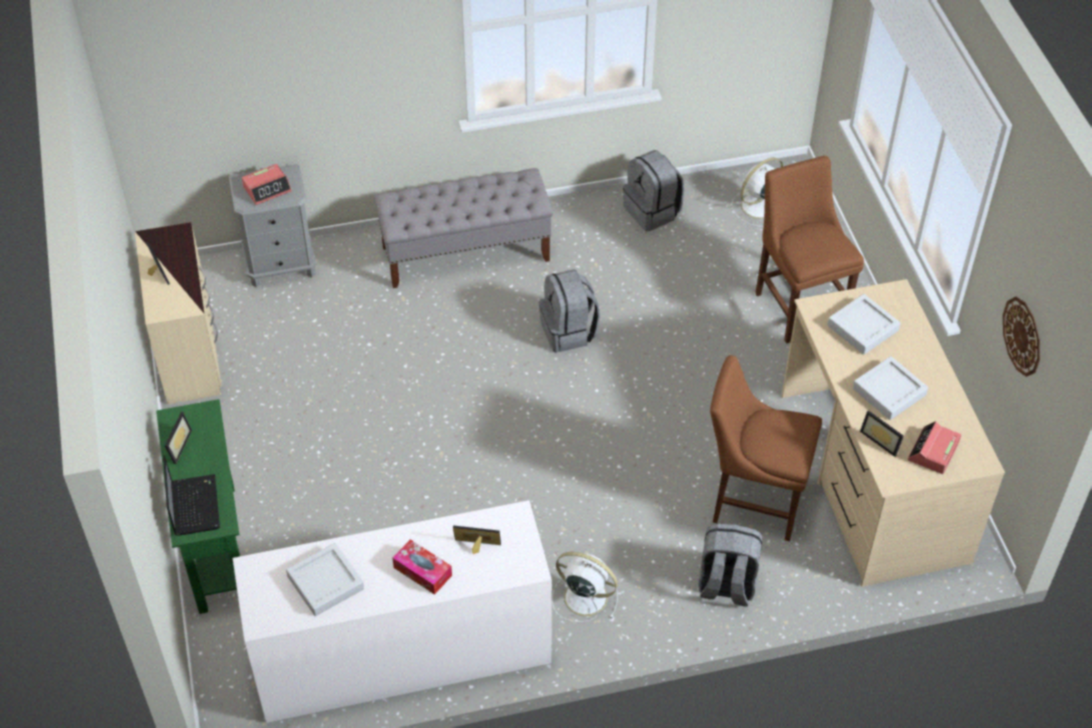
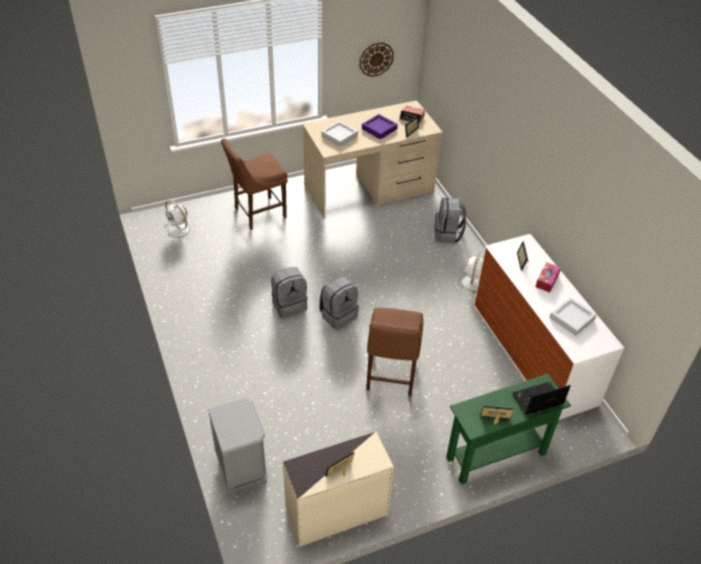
camera: 100 degrees left, 5 degrees down
alarm clock [242,164,292,205] -> none
grey bench [375,168,553,288] -> none
grey backpack [623,150,684,231] -> grey backpack moved to [319,277,359,330]
brown chair [710,355,822,541] -> brown chair moved to [366,307,424,396]
grey tray [853,356,928,420] -> purple tray [362,114,398,139]

